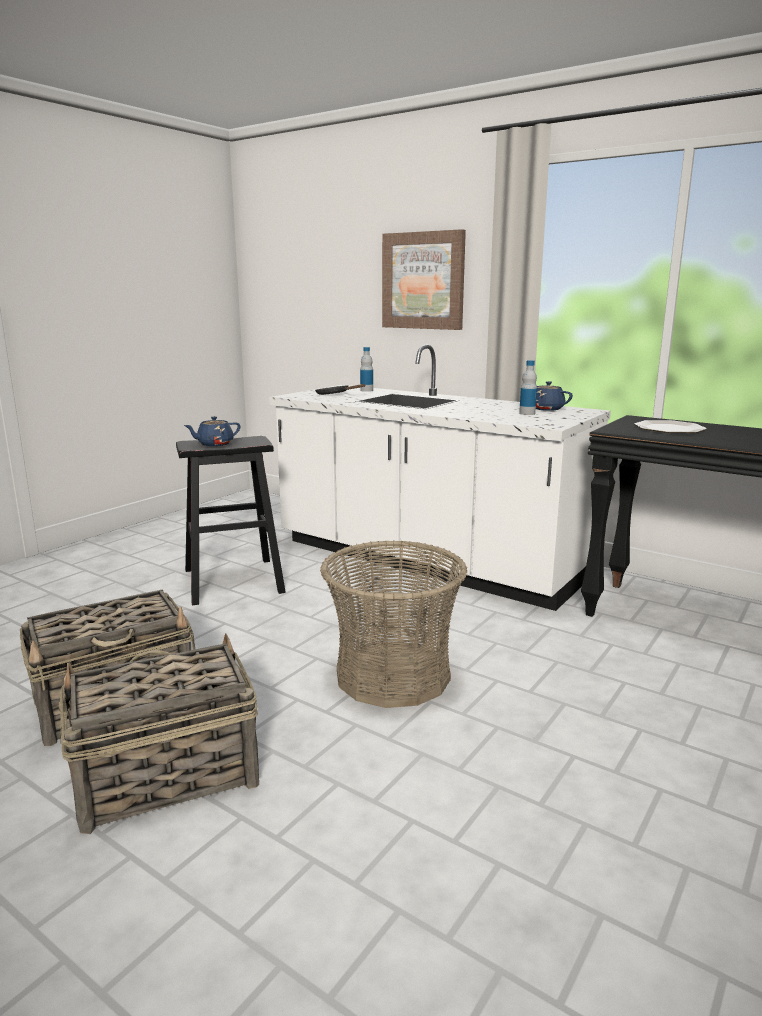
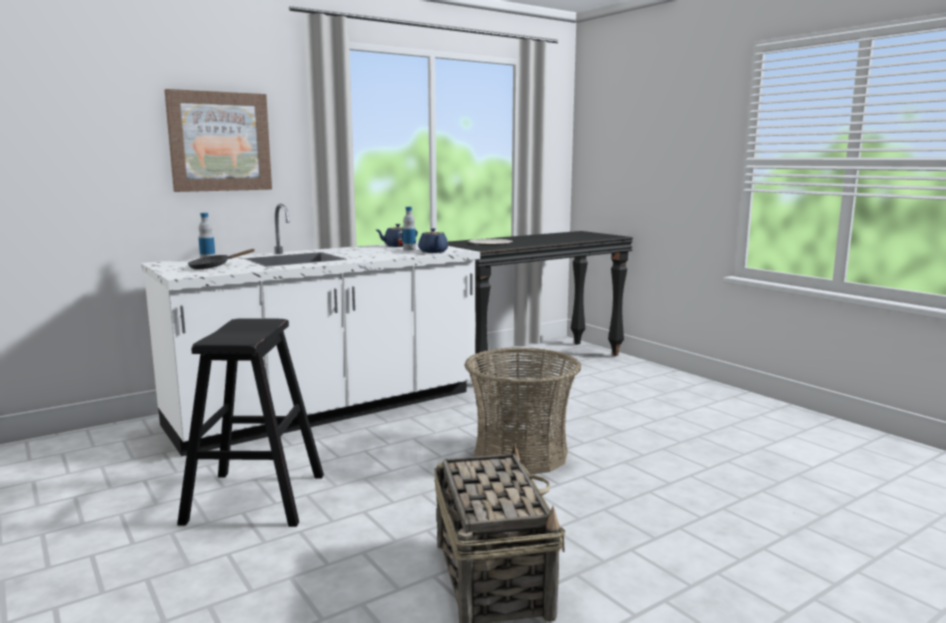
camera: 70 degrees left, 5 degrees down
basket [59,633,259,834] -> none
blue teapot [184,416,240,446] -> blue teapot moved to [418,228,448,253]

